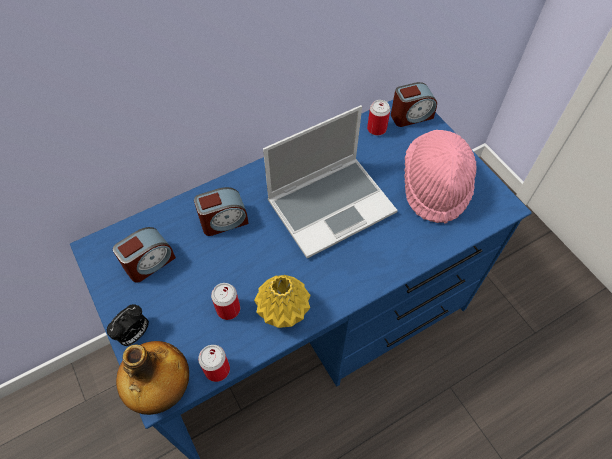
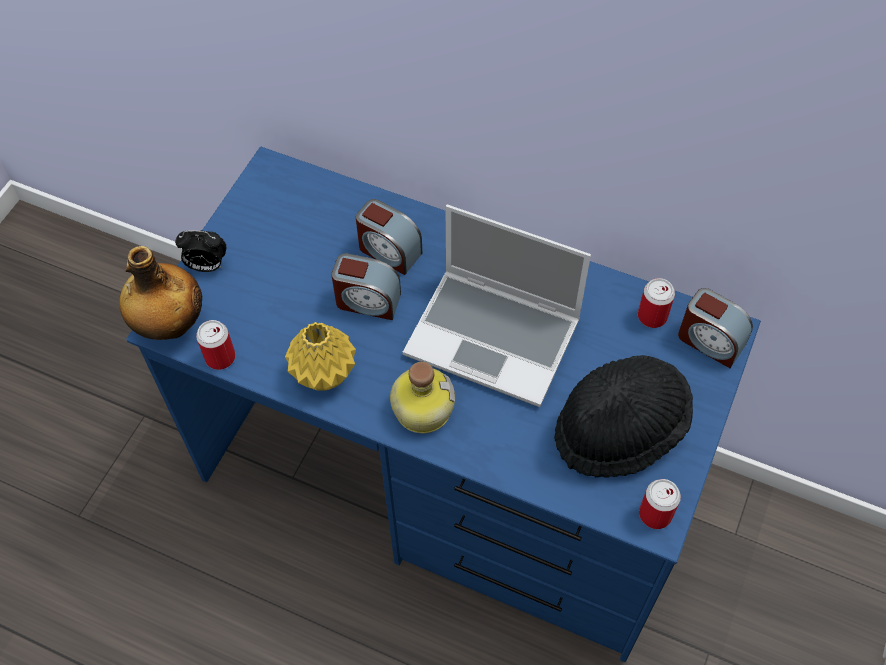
camera: 55 degrees right, 0 degrees up
alarm clock [113,227,176,283] -> alarm clock moved to [331,253,401,320]
can [211,283,240,320] -> can moved to [639,479,681,529]
pink hat [404,130,477,224] -> black hat [554,355,693,478]
none -> bottle [390,362,455,433]

